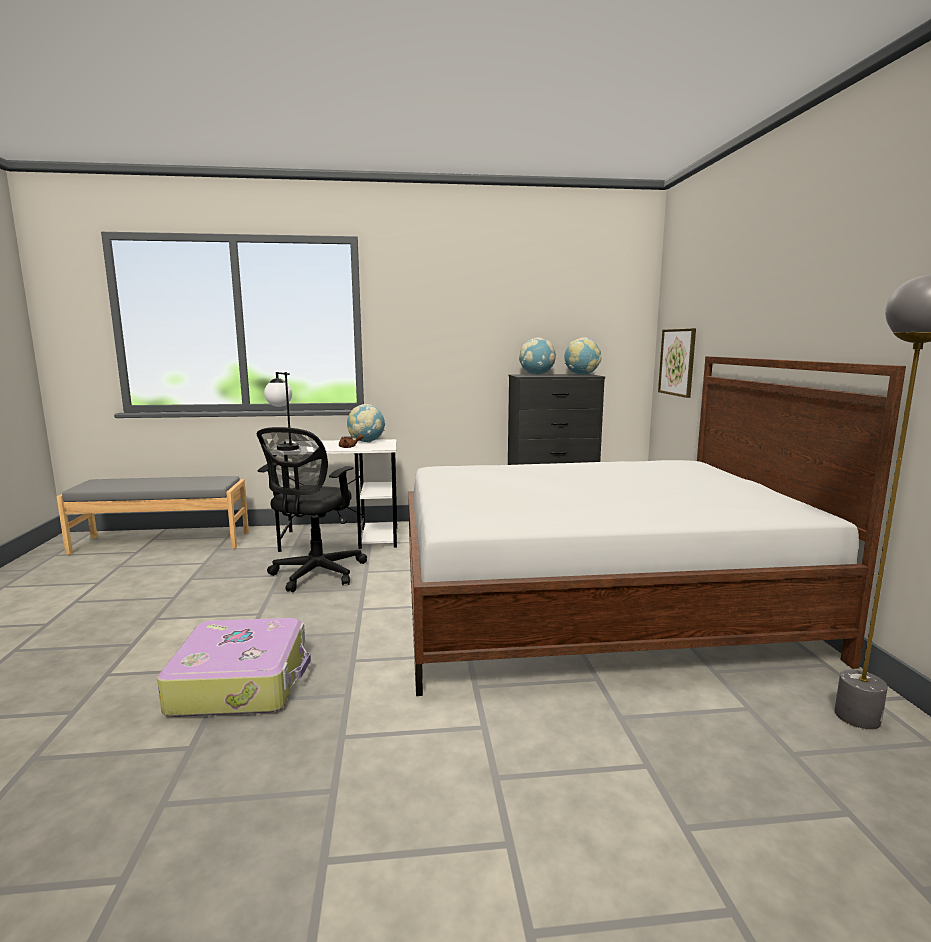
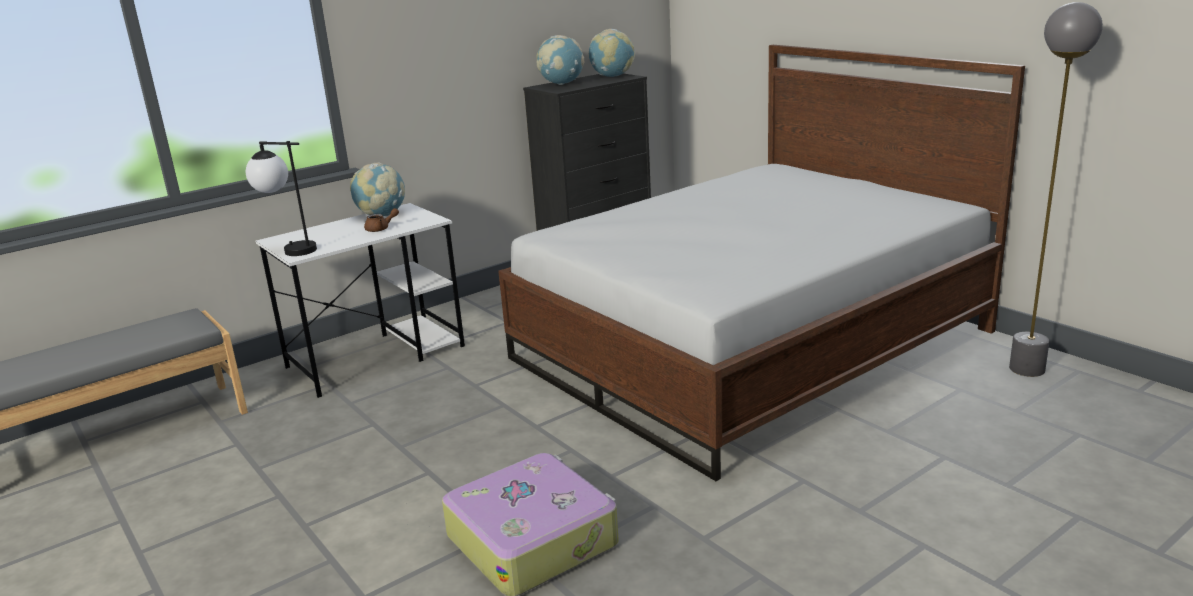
camera: 30 degrees left, 10 degrees up
black office chair [257,427,367,592] -> none
picture [658,328,696,398] -> none

